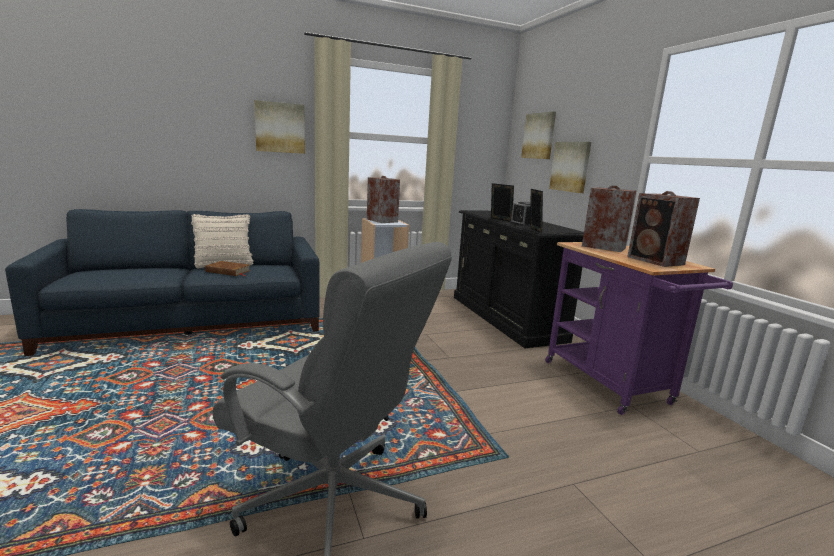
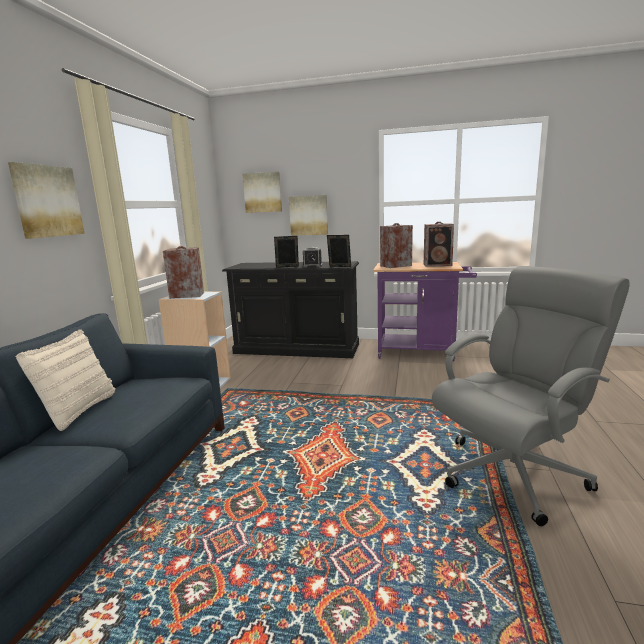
camera: 55 degrees left, 0 degrees up
brown book [205,261,250,276] -> none

